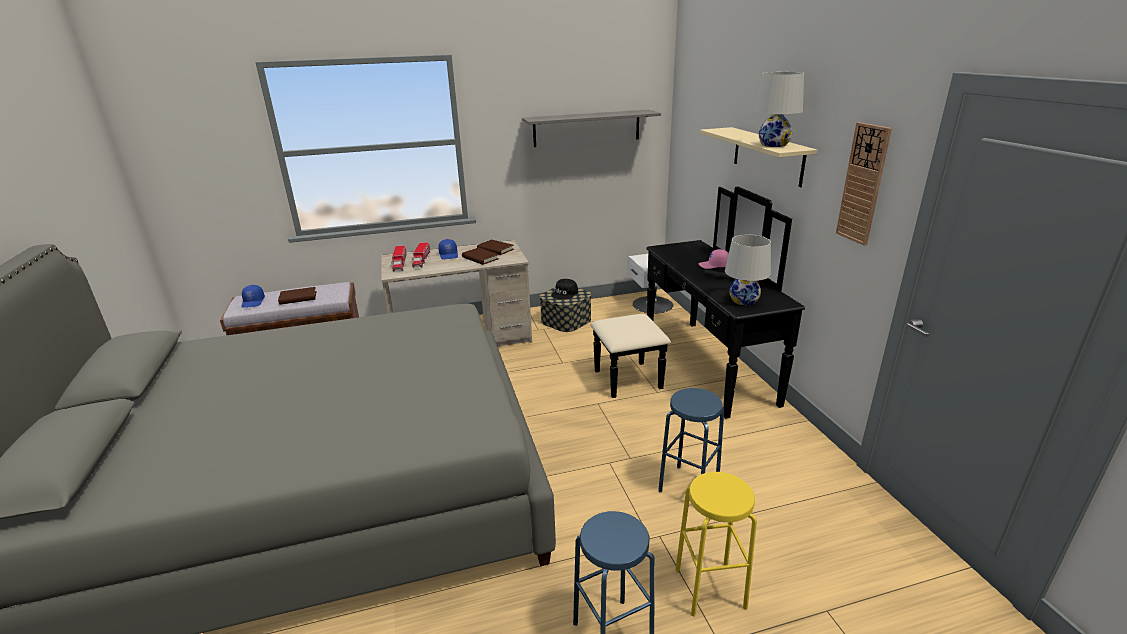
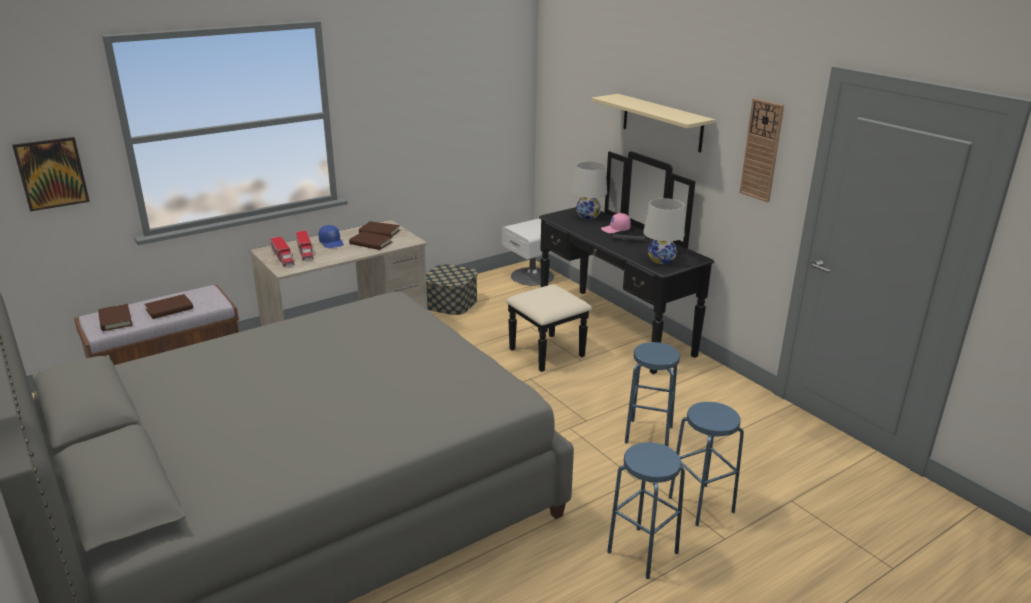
camera: 20 degrees left, 0 degrees up
blue cap [241,285,265,308] -> brown book [98,304,132,331]
grey shelf [522,110,661,147] -> none
black cap [551,279,578,300] -> none
yellow stool [675,472,757,617] -> blue stool [669,402,744,526]
white table lamp [754,72,804,147] -> white table lamp moved to [572,161,607,219]
none -> picture [12,137,90,212]

